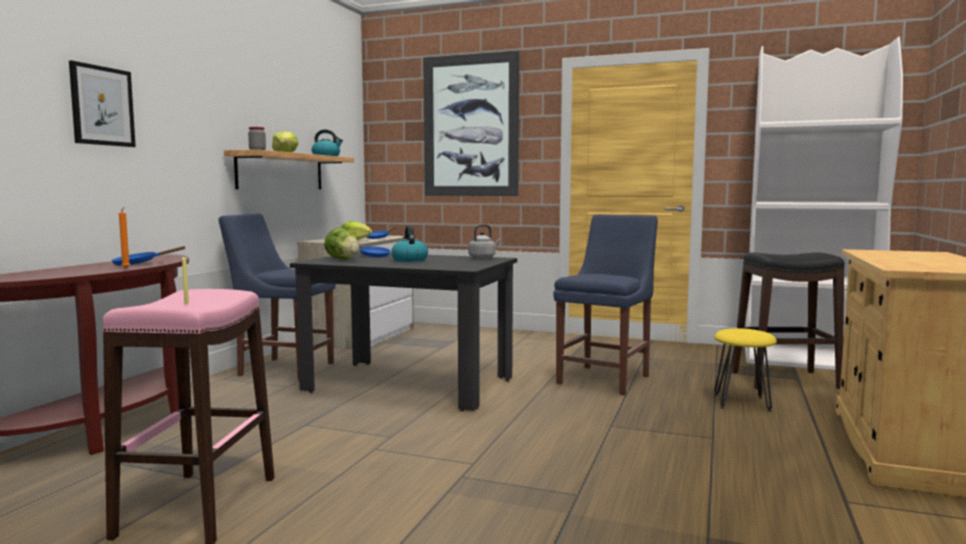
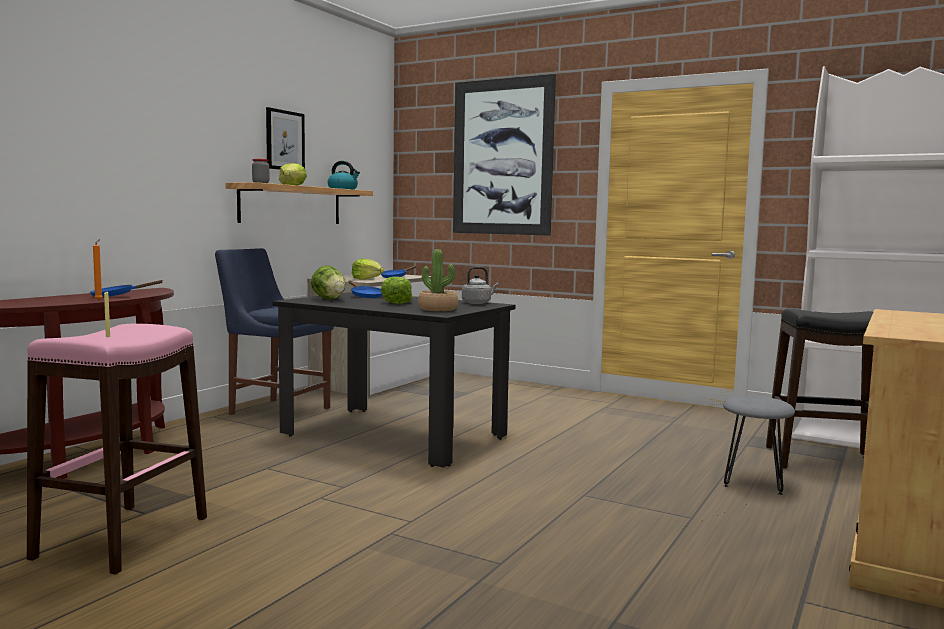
camera: 10 degrees right, 0 degrees up
picture [69,60,136,147] -> picture moved to [266,107,305,170]
kettle [391,225,428,262] -> lettuce [381,276,413,304]
blue chair [553,214,658,395] -> none
yellow stool [714,328,777,412] -> grey stool [723,396,795,495]
none -> potted plant [418,249,458,311]

